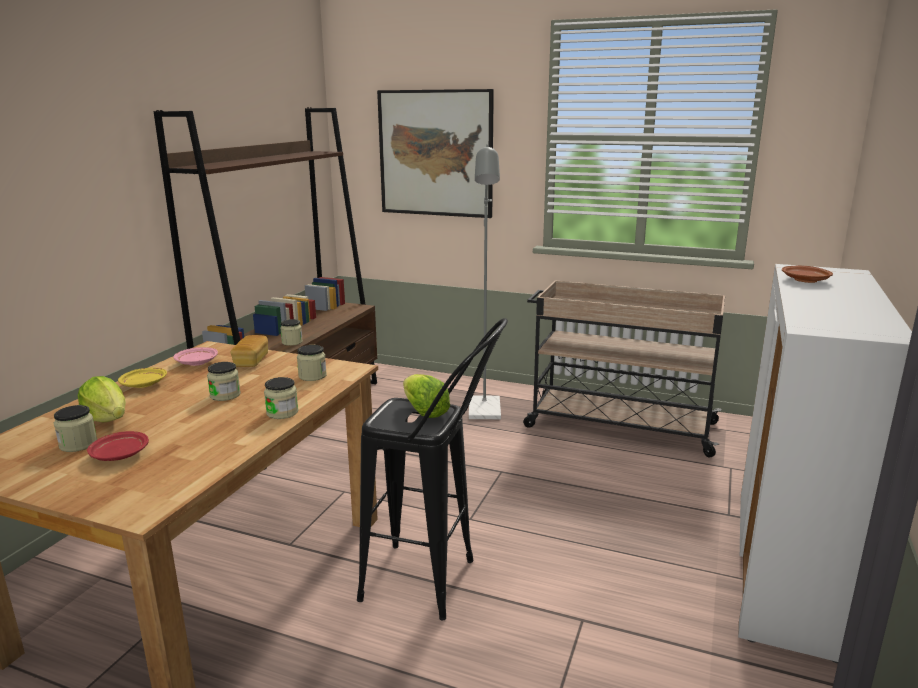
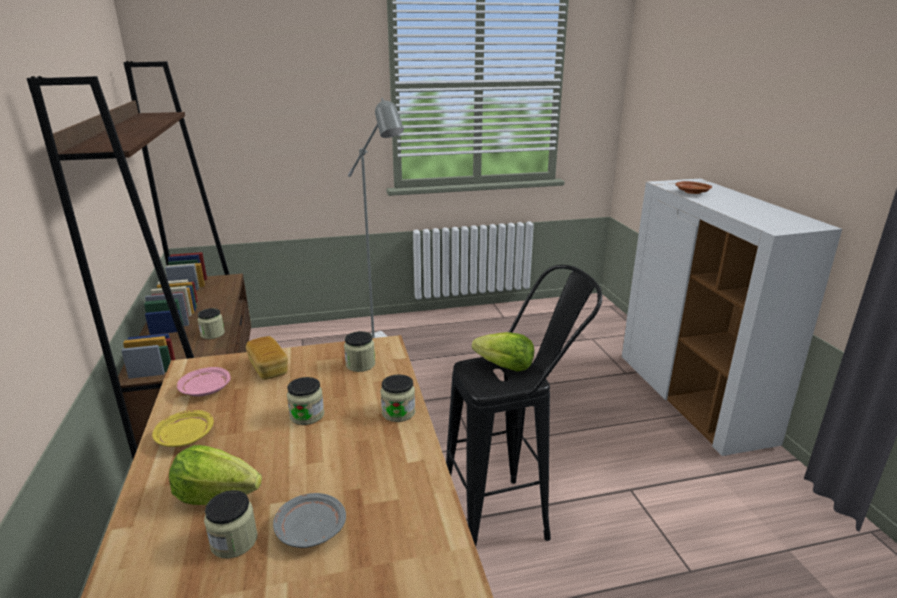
camera: 35 degrees left, 5 degrees up
red plate [87,431,149,461] -> grey plate [273,493,346,548]
picture [377,89,494,218] -> none
beige cart [523,280,725,458] -> none

